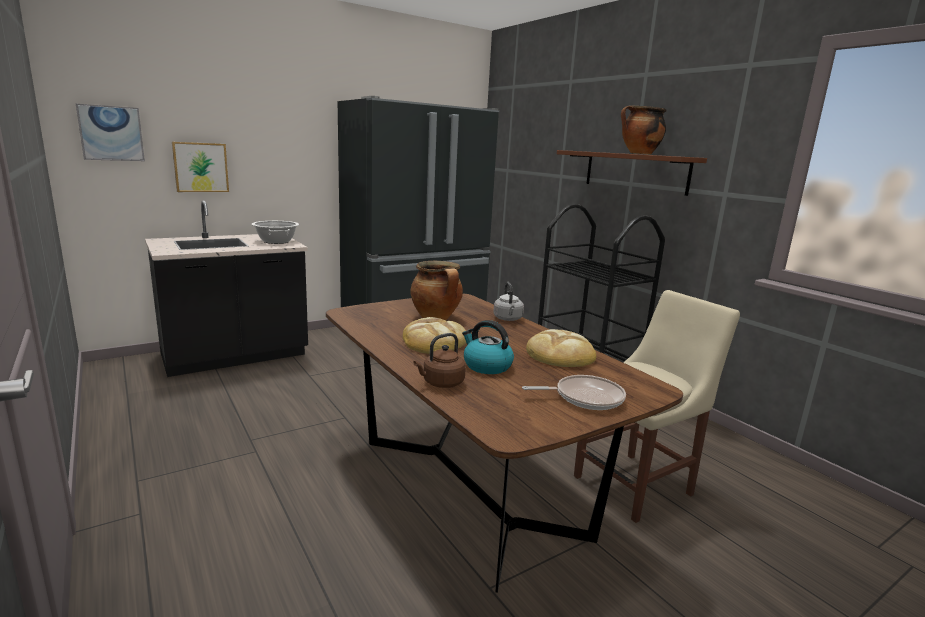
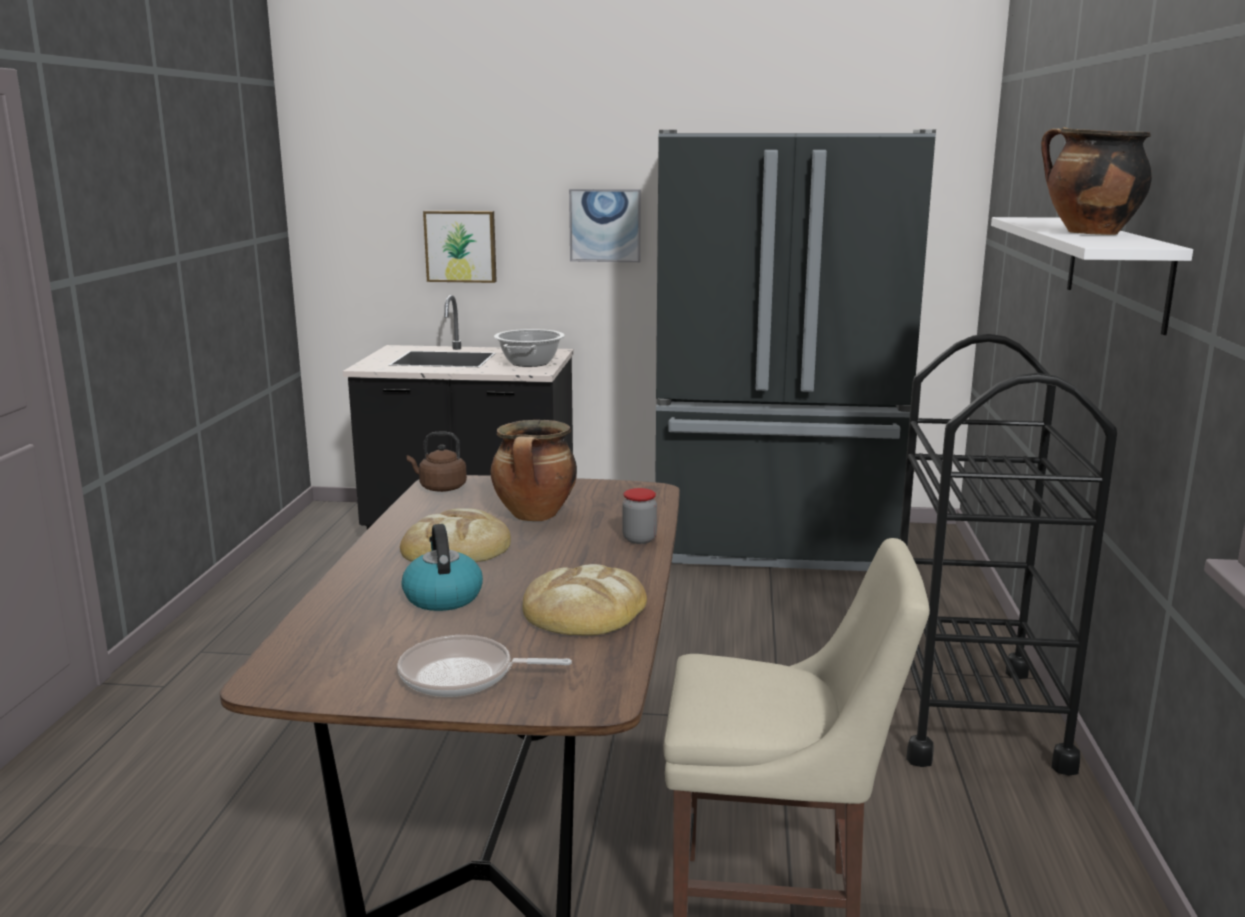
camera: 40 degrees right, 0 degrees up
picture [76,104,145,161] -> picture moved to [569,189,641,262]
brown kettle [413,333,466,388] -> brown kettle moved to [407,432,467,492]
grey kettle [493,282,524,321] -> jar [622,488,657,544]
frying pan [522,375,626,410] -> frying pan turned 150 degrees clockwise [397,635,572,697]
brown shelf [557,150,707,196] -> white shelf [991,217,1193,335]

